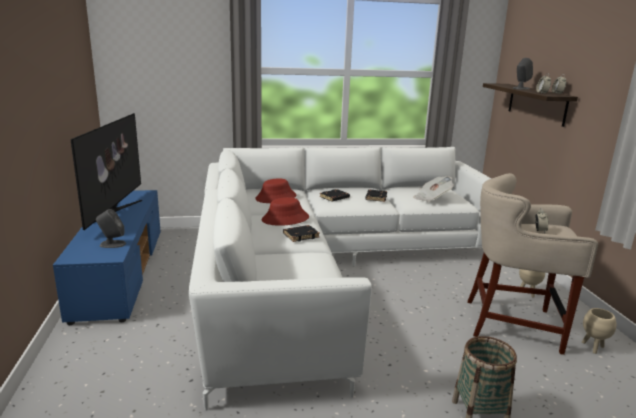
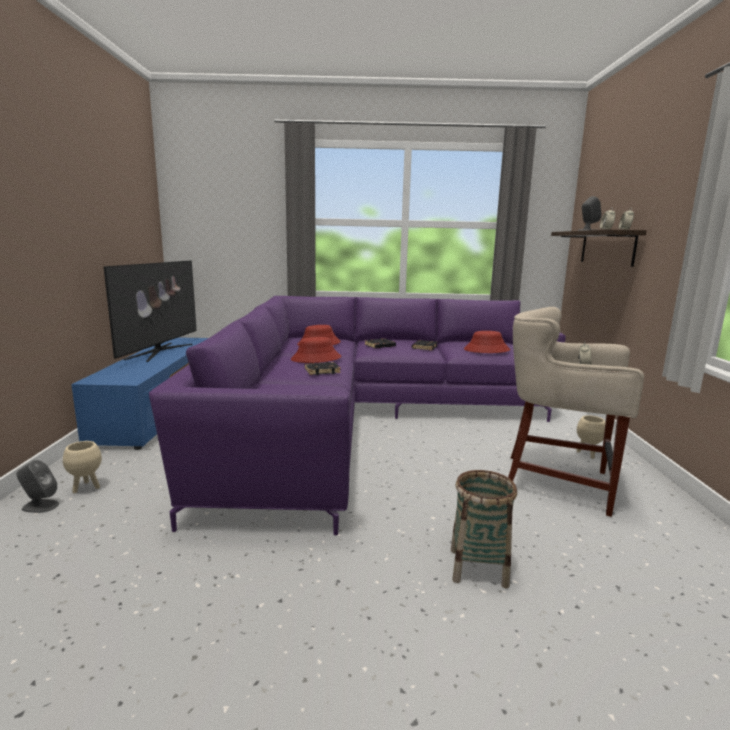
camera: 10 degrees right, 5 degrees down
grey speaker [96,209,126,248] -> grey speaker moved to [16,460,59,513]
white sofa [189,147,491,411] -> purple sofa [149,296,566,535]
newspaper [413,176,454,202] -> red hat [464,331,510,353]
beige planter [582,308,616,354] -> beige planter moved to [63,441,102,493]

